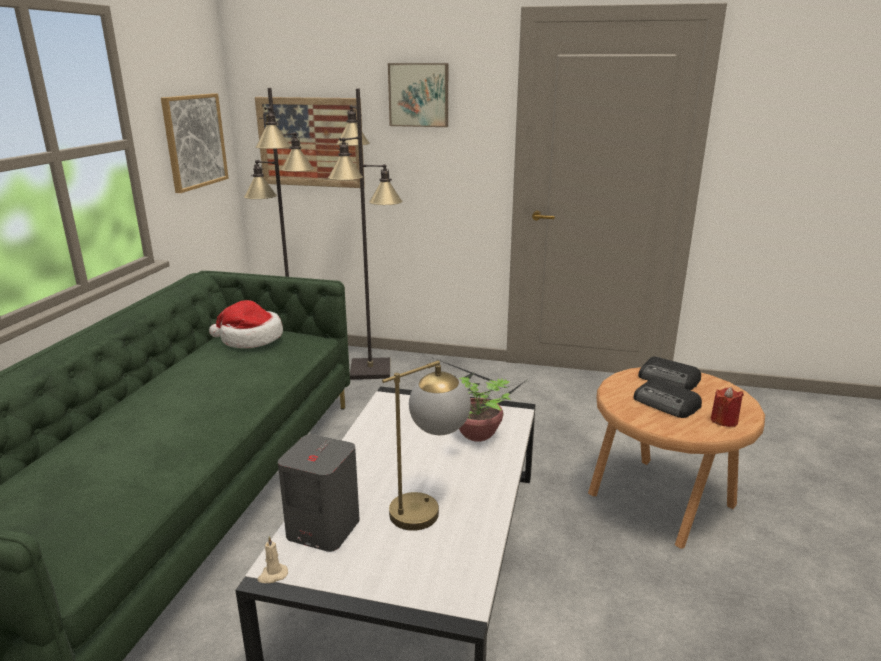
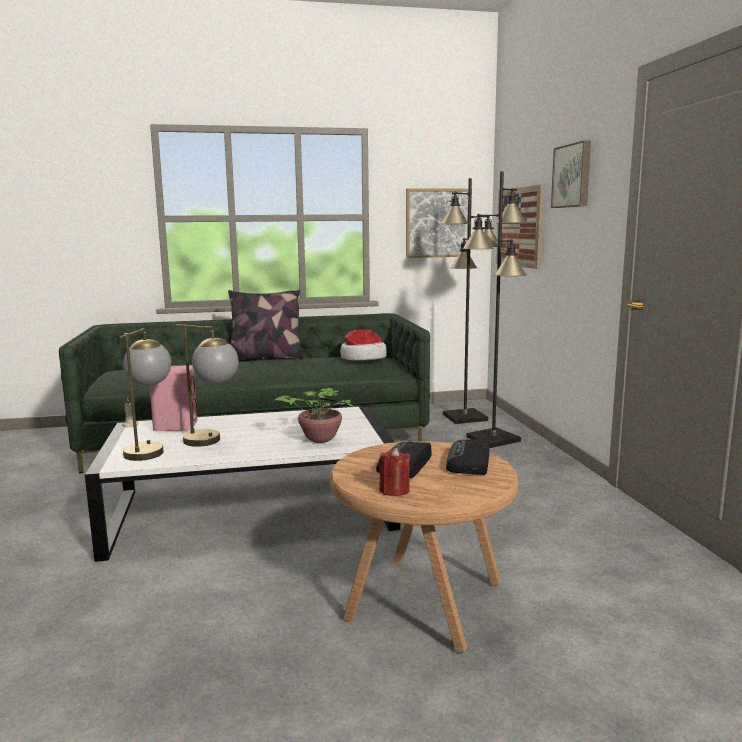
camera: 65 degrees right, 10 degrees down
grey speaker [278,434,360,552] -> pink speaker [149,365,197,431]
none -> table lamp [119,328,171,461]
none -> pillow [228,289,304,361]

